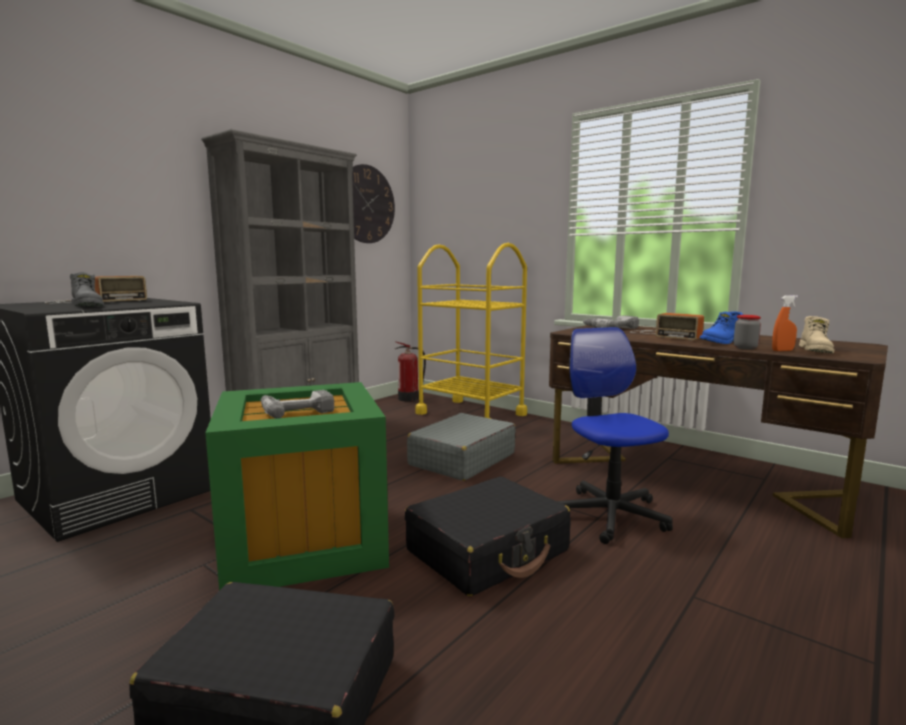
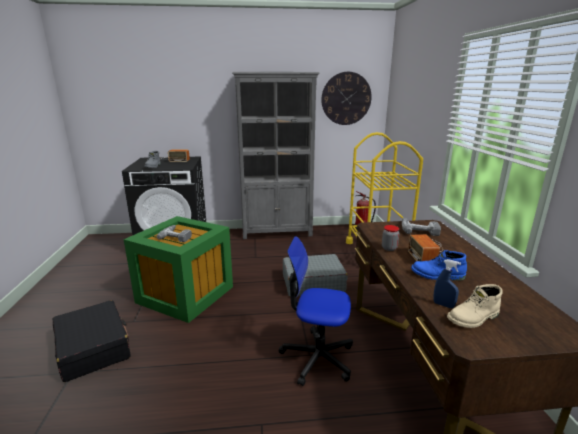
camera: 45 degrees right, 10 degrees up
black suitcase [405,477,571,596] -> none
office chair [557,327,673,544] -> office chair turned 105 degrees counterclockwise [278,236,353,386]
jar [733,315,761,350] -> jar moved to [382,225,399,251]
orange spray bottle [772,295,798,351] -> blue spray bottle [434,259,461,308]

